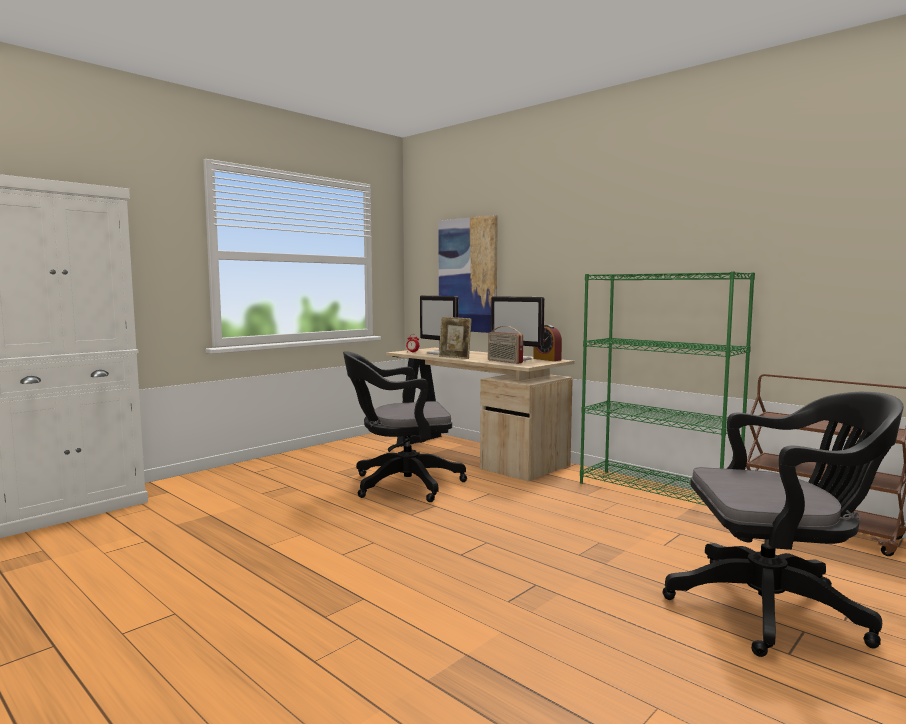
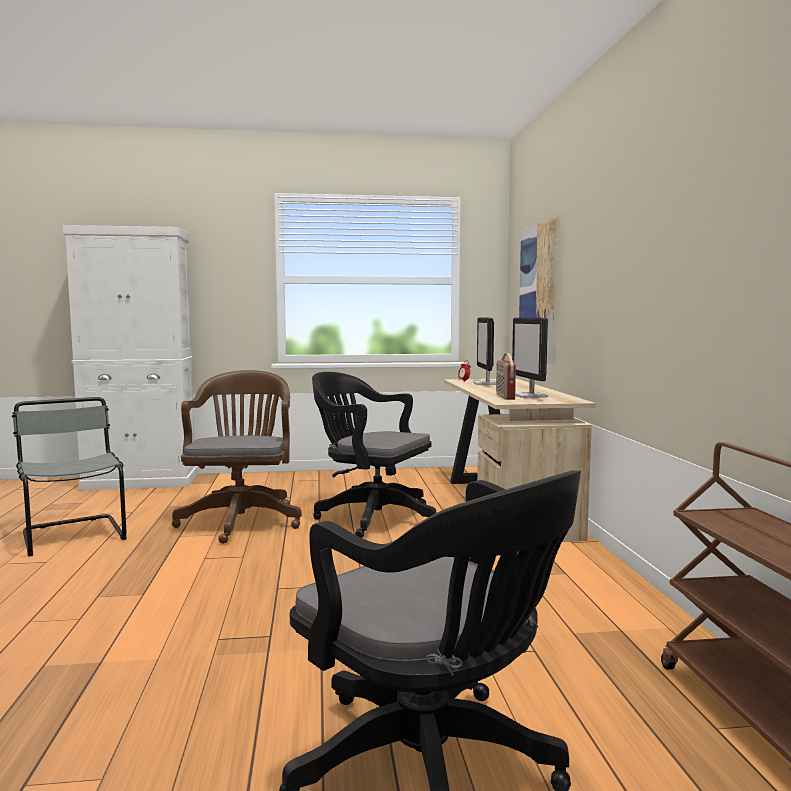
camera: 40 degrees right, 0 degrees up
picture frame [439,317,472,359] -> none
alarm clock [533,325,562,361] -> none
green bookcase [580,271,755,506] -> none
none -> grey chair [12,397,127,556]
none -> brown office chair [172,370,302,544]

